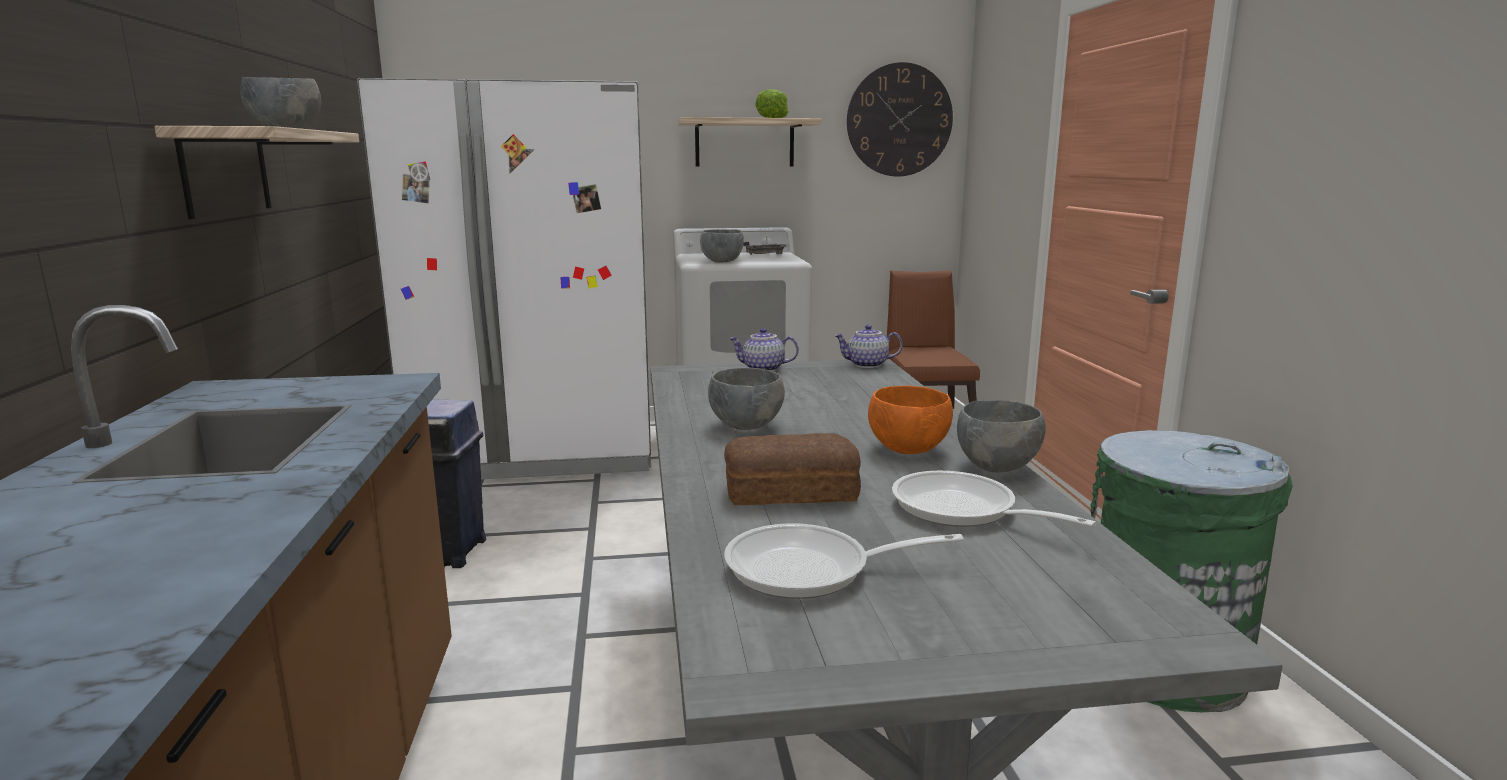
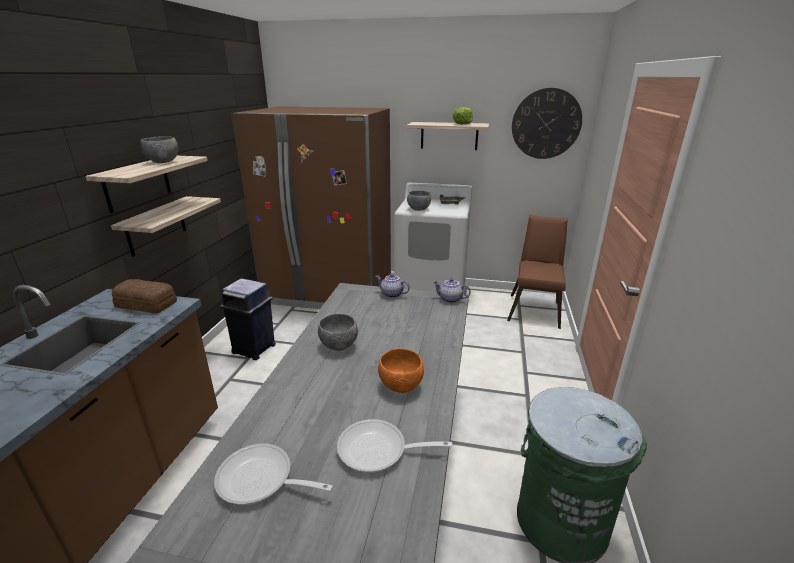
camera: 20 degrees right, 10 degrees up
white fridge [357,78,651,479] -> brown fridge [231,107,391,309]
bread [724,433,861,505] -> bread moved to [112,279,177,314]
frying pan [892,471,1096,527] -> frying pan turned 60 degrees counterclockwise [337,419,452,473]
grey bowl [957,400,1046,472] -> none
none -> shelf [111,196,221,257]

